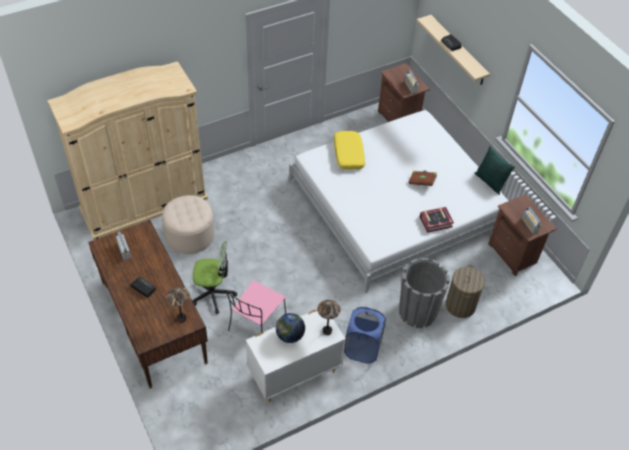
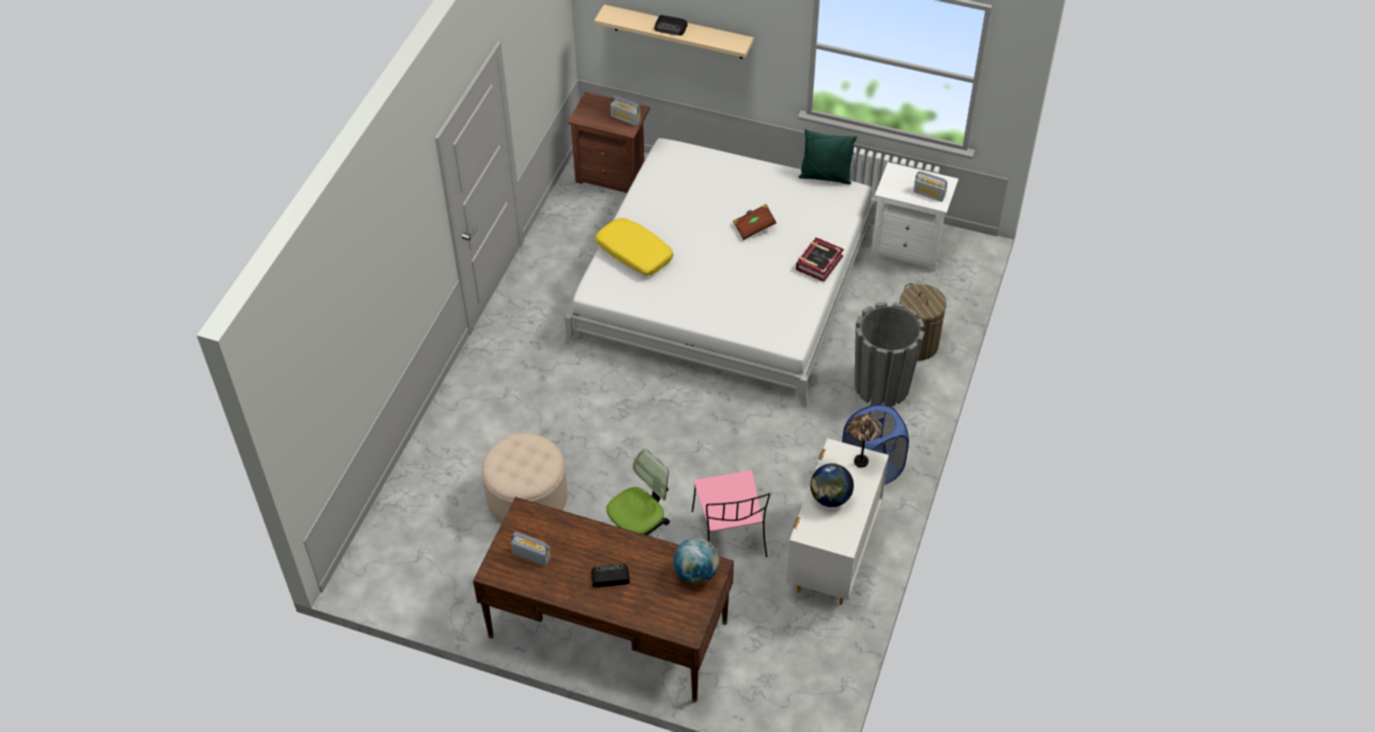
camera: 40 degrees left, 0 degrees up
beige wardrobe [47,61,208,240] -> none
table lamp [166,287,190,322] -> globe [673,538,719,584]
brown nightstand [488,194,557,276] -> white nightstand [871,162,958,271]

